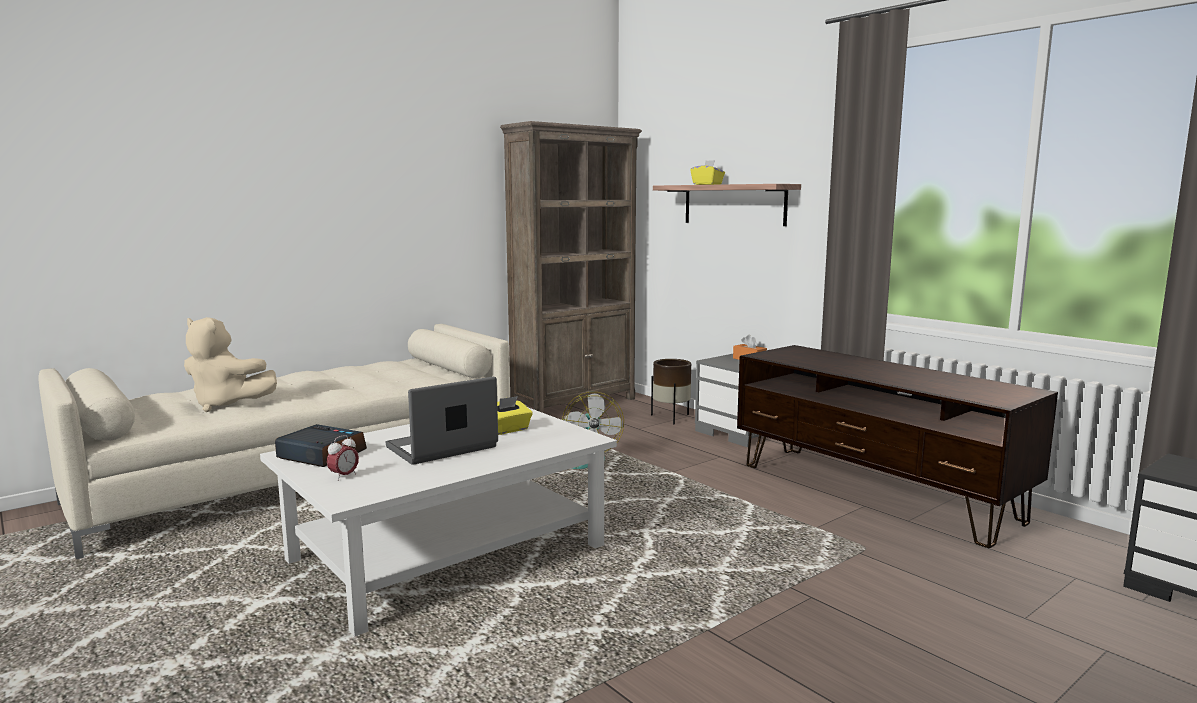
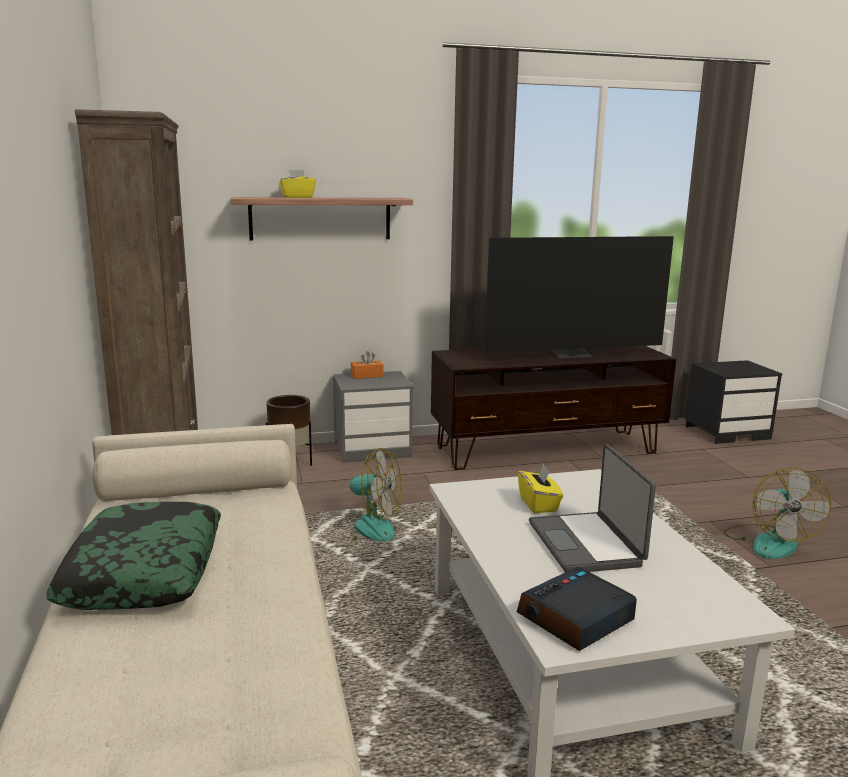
camera: 65 degrees left, 5 degrees up
beige plush toy [184,317,277,412] -> none
alarm clock [327,435,359,481] -> none
none -> pillow [46,502,221,610]
none -> television [485,236,674,359]
none -> fan [723,468,831,559]

